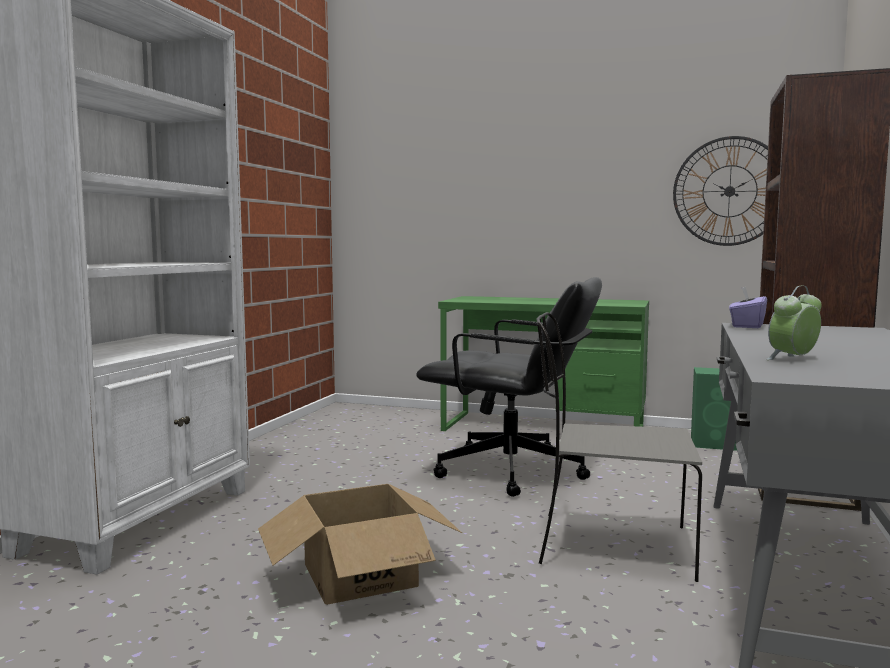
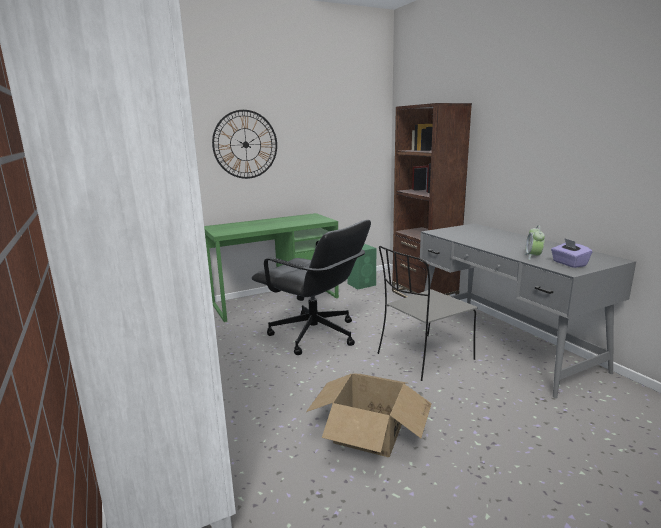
camera: 45 degrees left, 10 degrees up
black office chair [416,277,602,497] -> black office chair turned 60 degrees clockwise [252,220,371,355]
wall clock [673,136,768,246] -> wall clock moved to [212,110,277,179]
purple tissue box [729,287,767,328] -> purple tissue box moved to [551,238,593,268]

